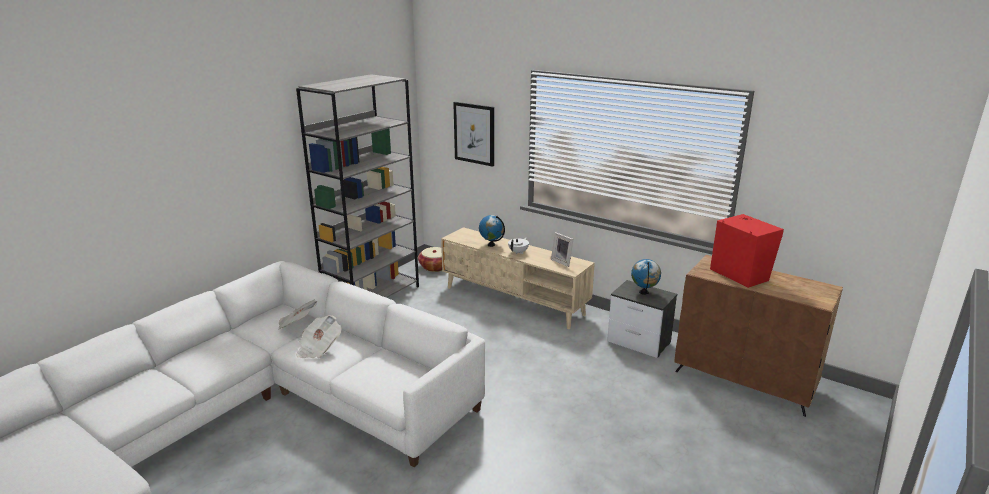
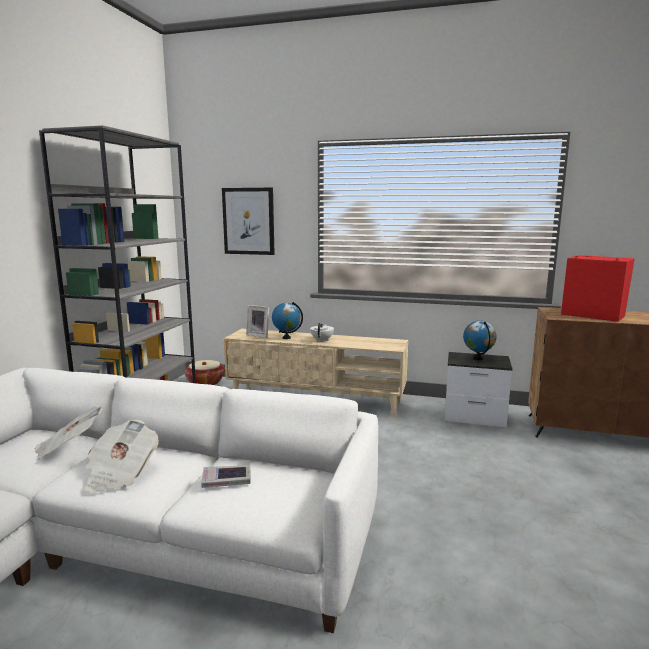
camera: 20 degrees left, 10 degrees down
picture frame [551,232,573,267] -> picture frame moved to [246,305,269,338]
none -> book [201,465,250,488]

